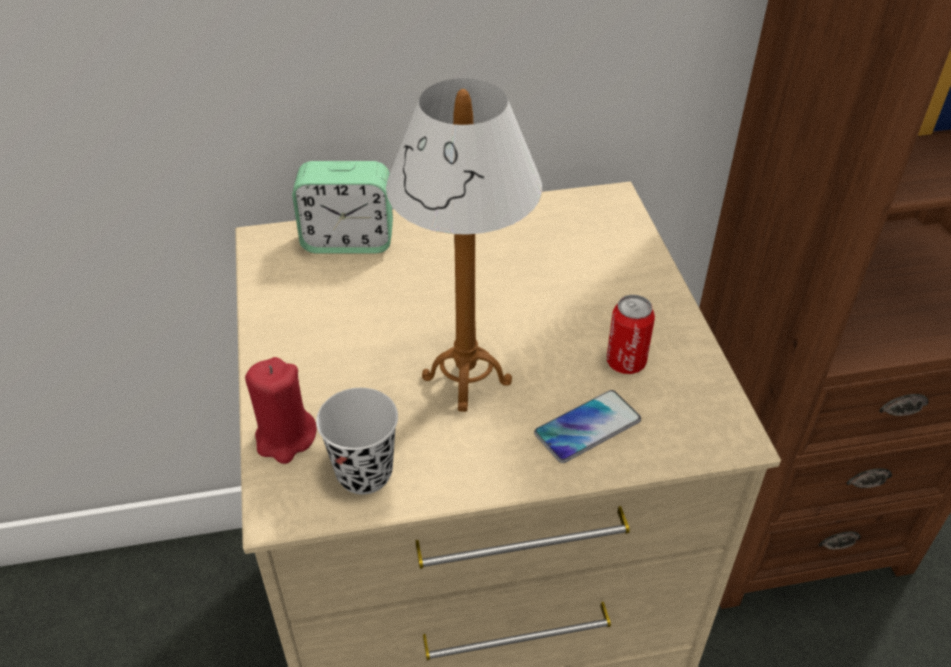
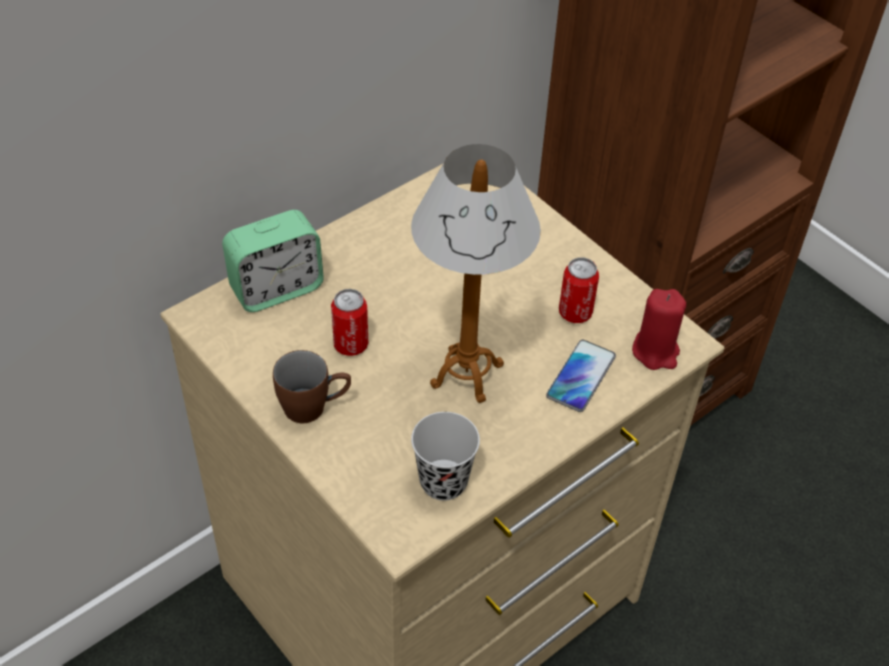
camera: 30 degrees left, 5 degrees up
red candle [245,357,317,464] -> red candle moved to [632,289,686,370]
none -> brown mug [273,350,351,423]
none -> can [331,289,368,356]

